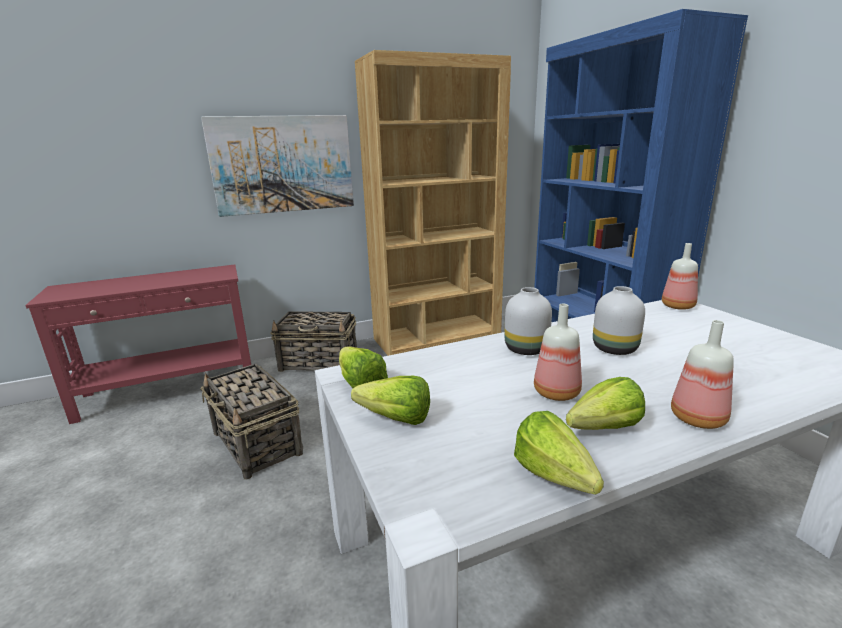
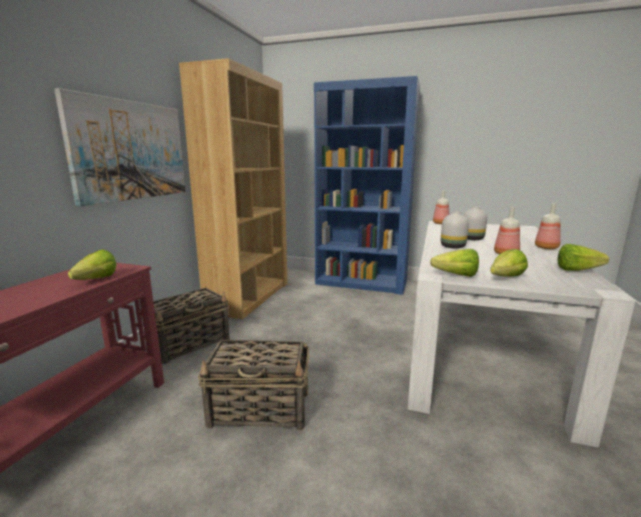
camera: 50 degrees left, 5 degrees down
lettuce [566,377,645,430] -> lettuce moved to [68,249,116,280]

